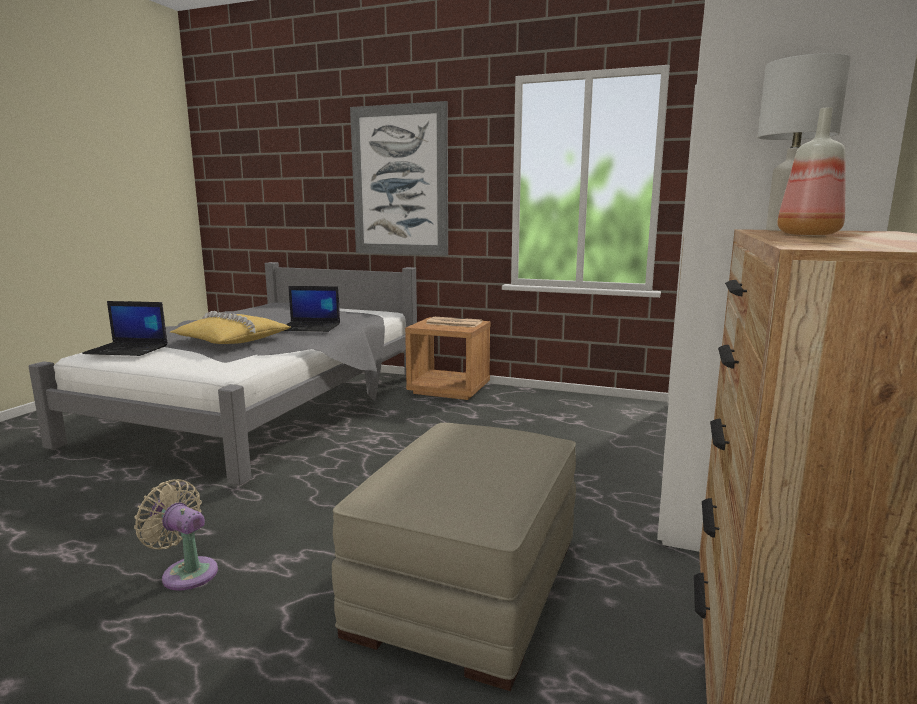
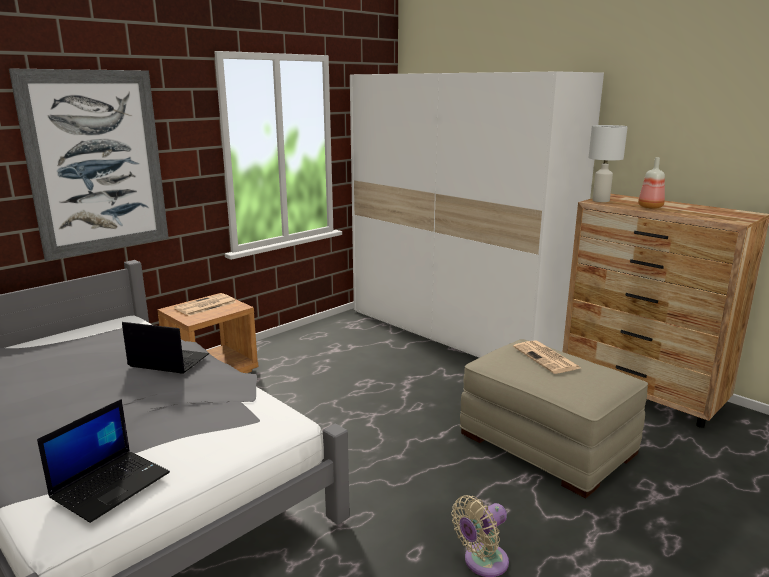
camera: 65 degrees left, 5 degrees up
yellow pillow [170,311,291,344] -> none
laptop [284,286,340,332] -> laptop turned 105 degrees counterclockwise [122,322,209,374]
none -> newspaper [513,340,580,374]

